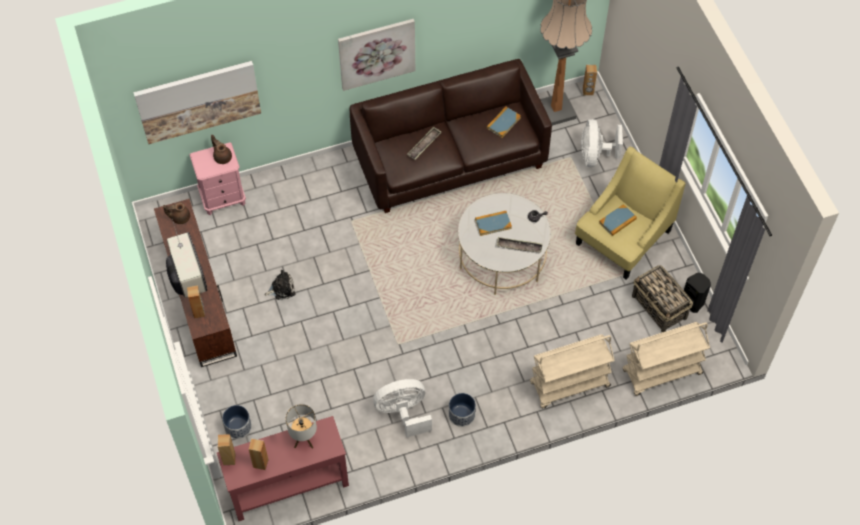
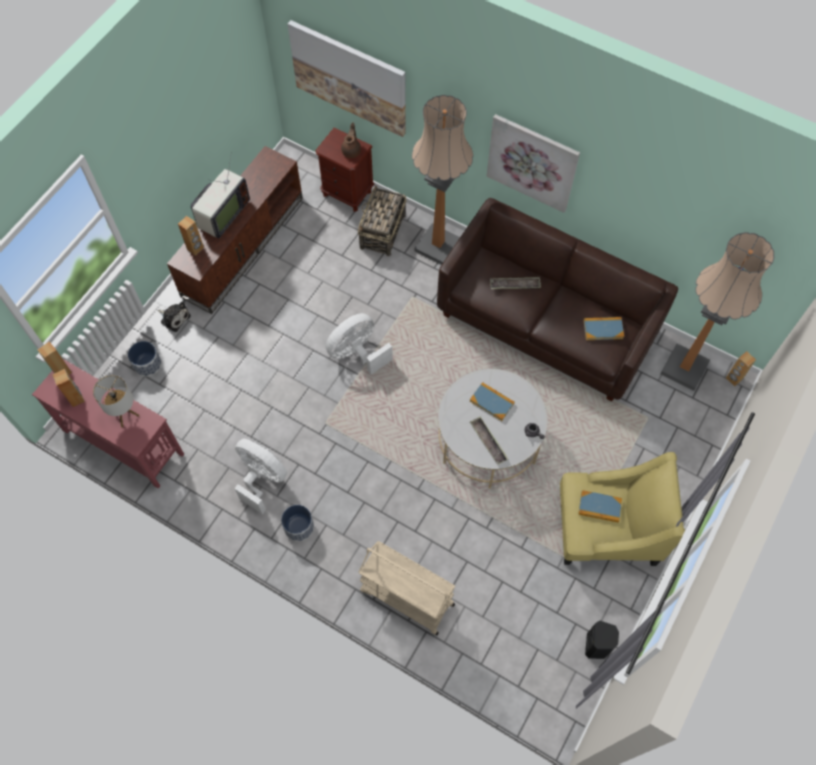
camera: 50 degrees right, 5 degrees up
brown teapot [163,202,190,224] -> none
pink nightstand [189,142,246,215] -> brown nightstand [315,127,374,212]
plush toy [265,270,295,300] -> plush toy moved to [158,302,190,332]
white fan [581,119,623,167] -> white fan moved to [326,313,393,374]
beige cart [622,322,710,396] -> none
basket [632,265,693,332] -> basket moved to [358,186,407,256]
none -> floor lamp [412,95,473,265]

